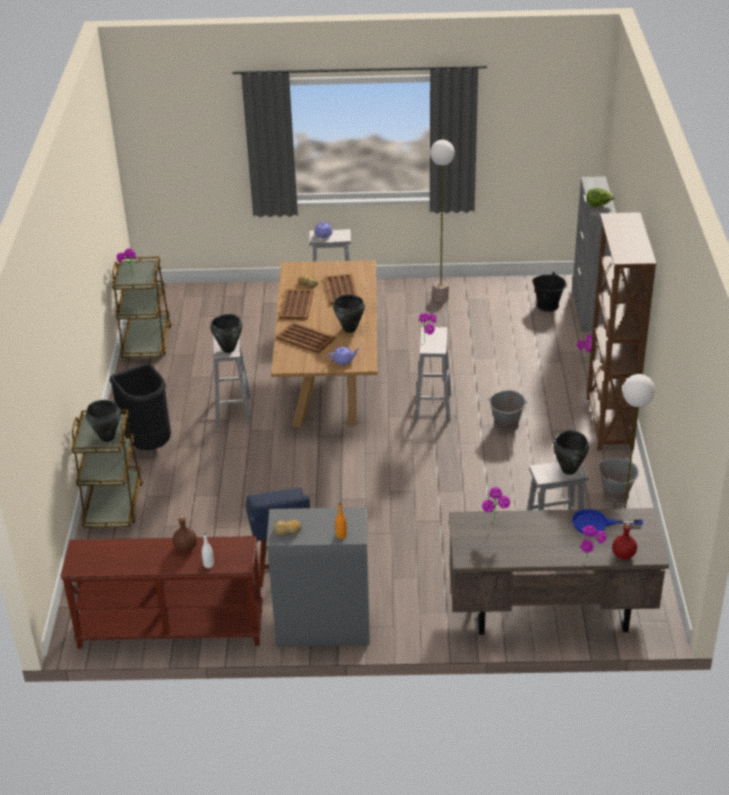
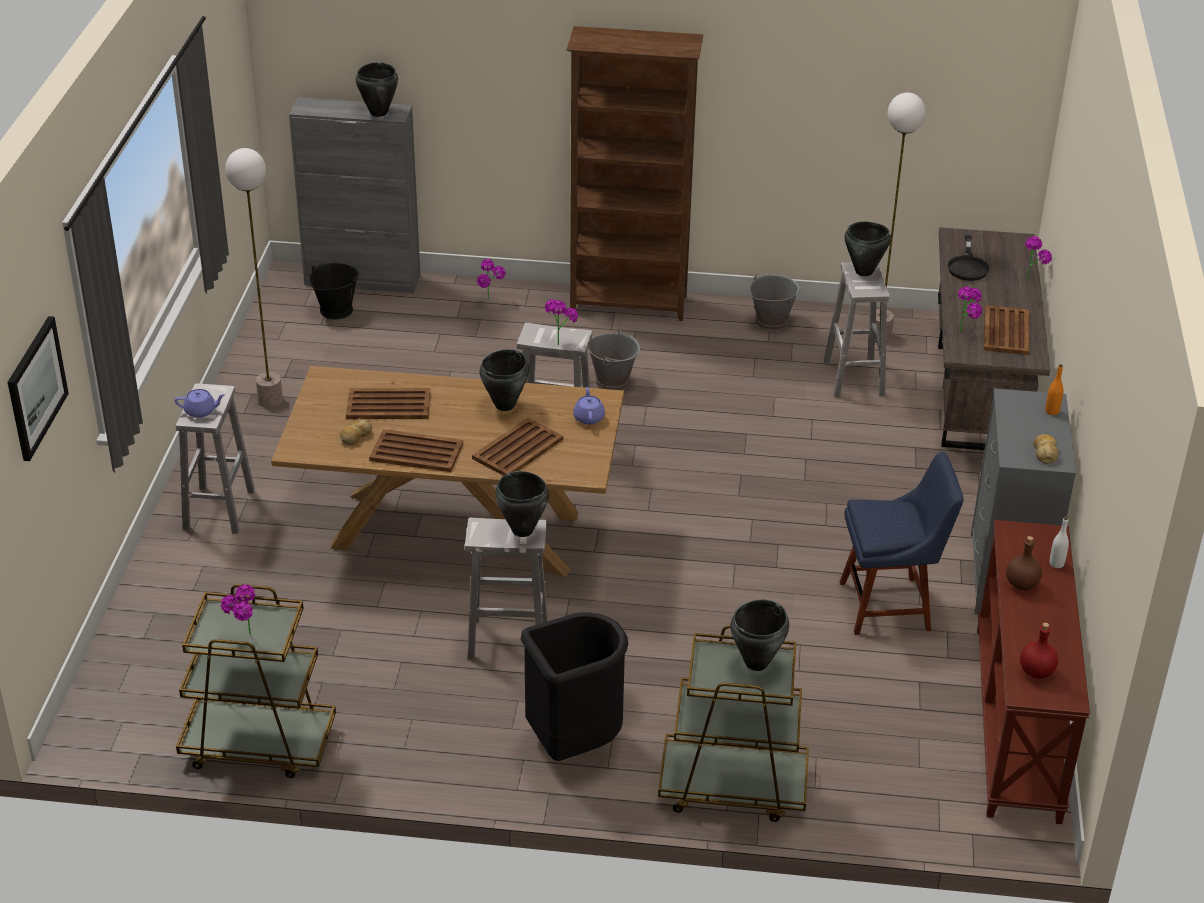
camera: 85 degrees left, 0 degrees up
blue frying pan [572,509,643,535] -> black frying pan [947,235,990,281]
lettuce [587,188,615,207] -> black cooking pot [356,62,398,117]
red bottle [612,523,637,560] -> red bottle moved to [1020,623,1058,679]
none -> picture [7,316,69,461]
none -> brown tray [984,305,1029,355]

